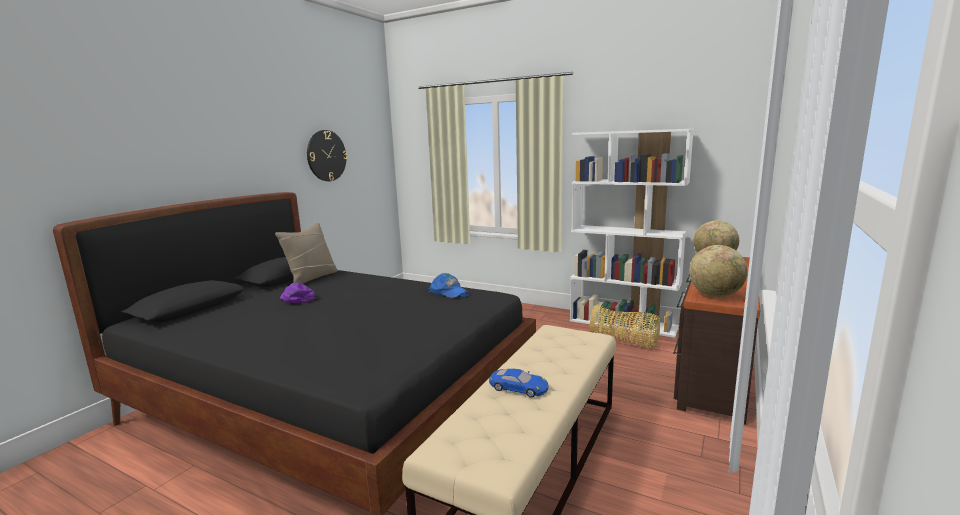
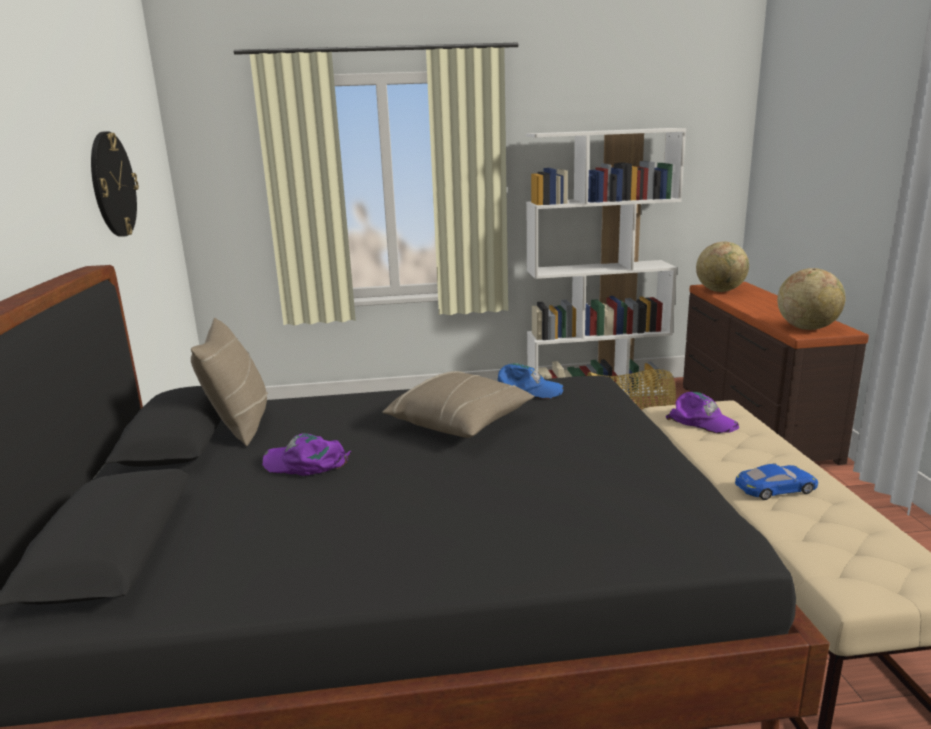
camera: 35 degrees left, 5 degrees up
none -> beige pillow [382,371,534,438]
none -> purple cap [666,392,739,433]

